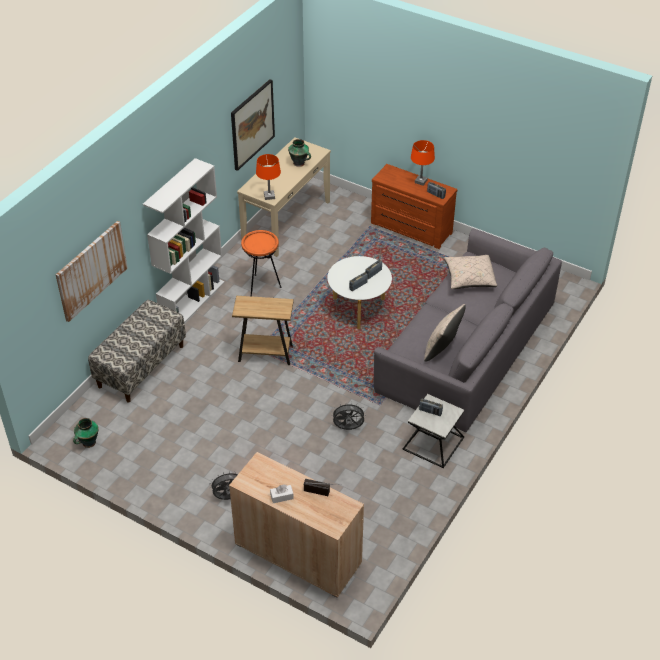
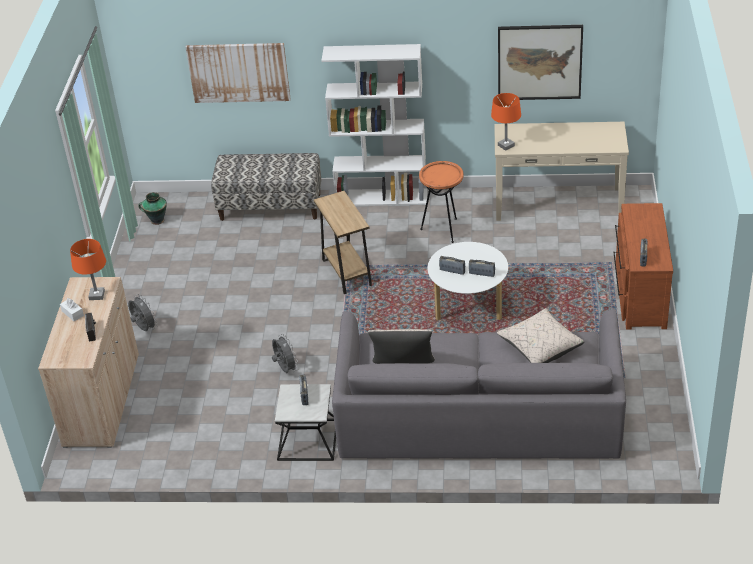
camera: 65 degrees right, 5 degrees down
vase [288,139,311,167] -> none
orange table lamp [411,140,435,186] -> orange table lamp moved to [70,239,106,300]

